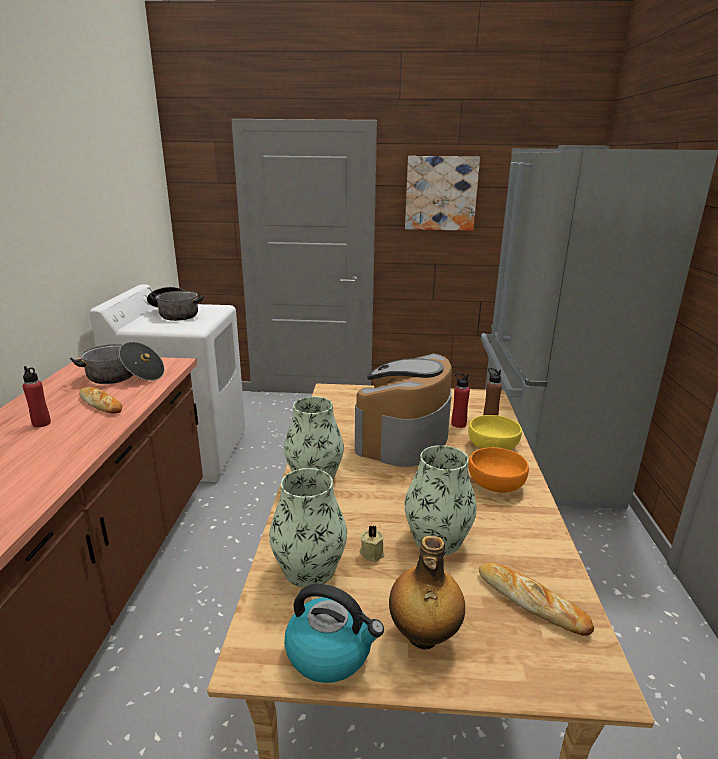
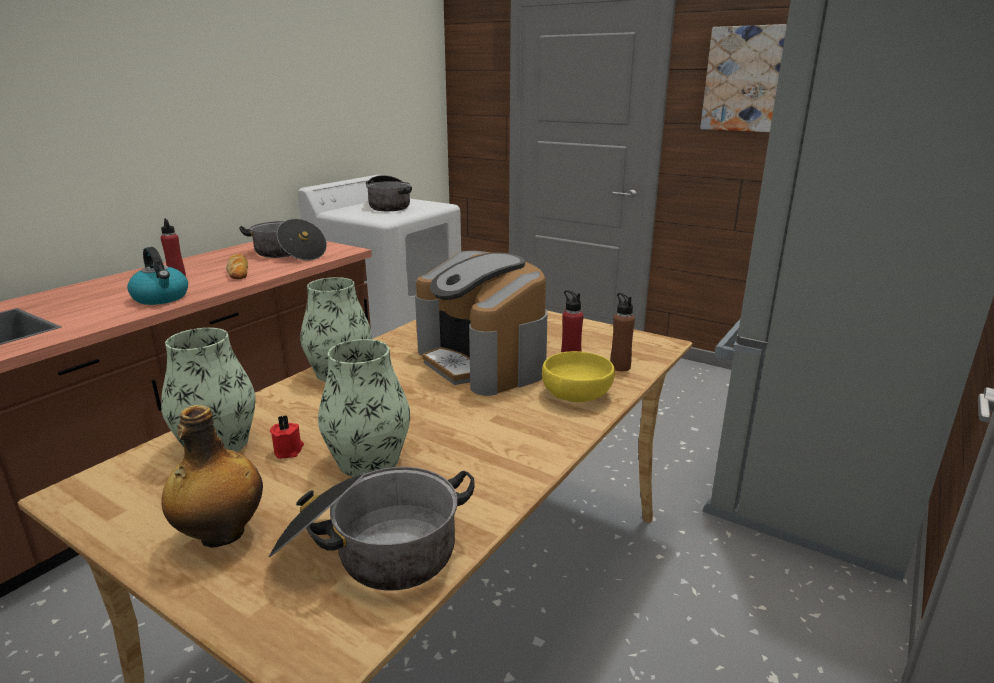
camera: 30 degrees right, 0 degrees up
kettle [284,584,384,683] -> kettle moved to [127,247,188,305]
coffee machine [355,353,452,467] -> coffee machine turned 90 degrees counterclockwise [415,251,548,396]
beige candle [360,525,385,562] -> red candle [270,415,304,459]
orange bowl [468,447,529,493] -> none
bread [479,562,594,636] -> cooking pot [268,467,475,591]

